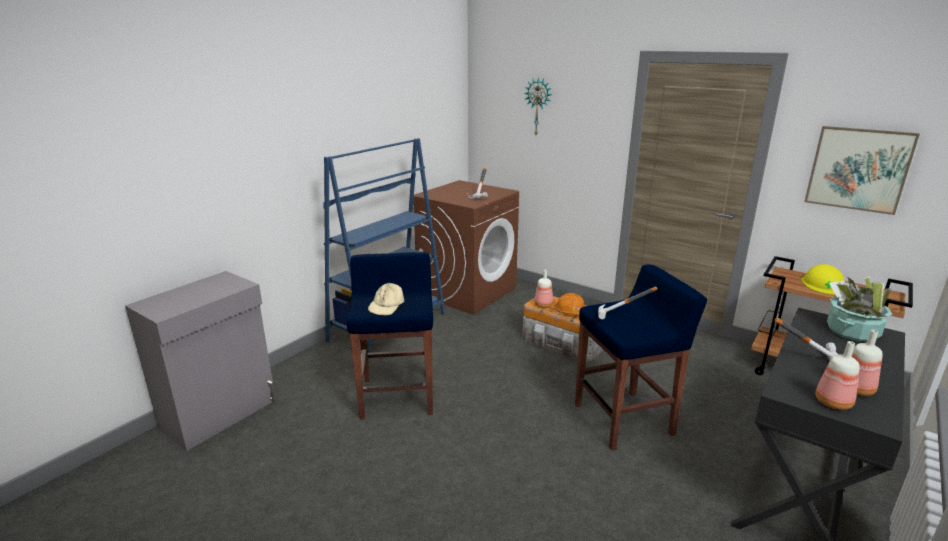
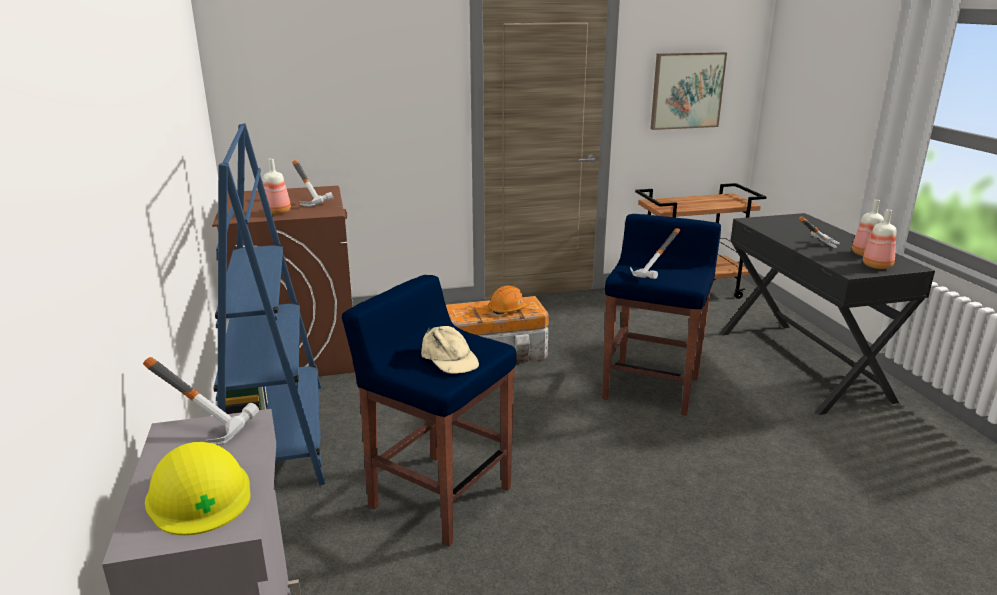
camera: 50 degrees left, 0 degrees up
wall clock [525,77,551,135] -> none
bottle [534,270,553,308] -> bottle moved to [263,158,291,215]
yellow hard hat [801,264,844,295] -> yellow hard hat moved to [145,442,251,535]
potted plant [827,277,892,342] -> none
none -> hammer [143,357,259,445]

